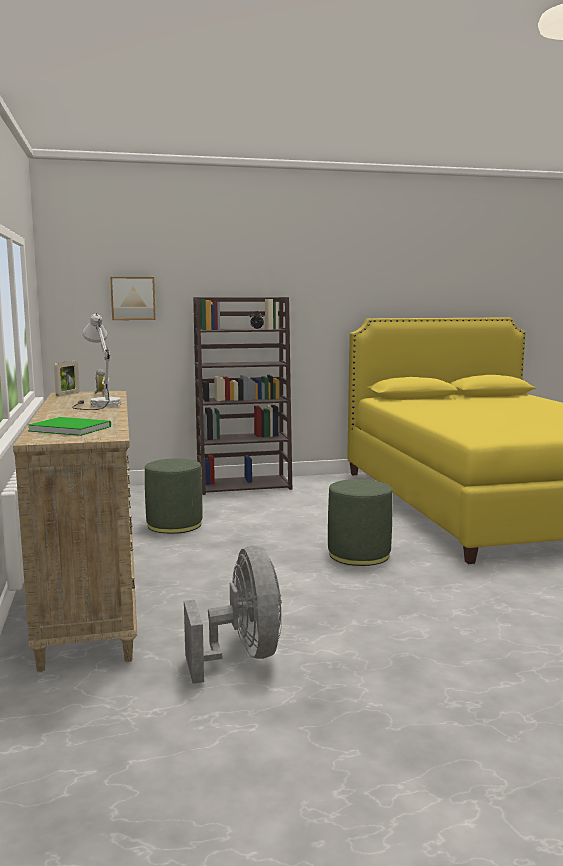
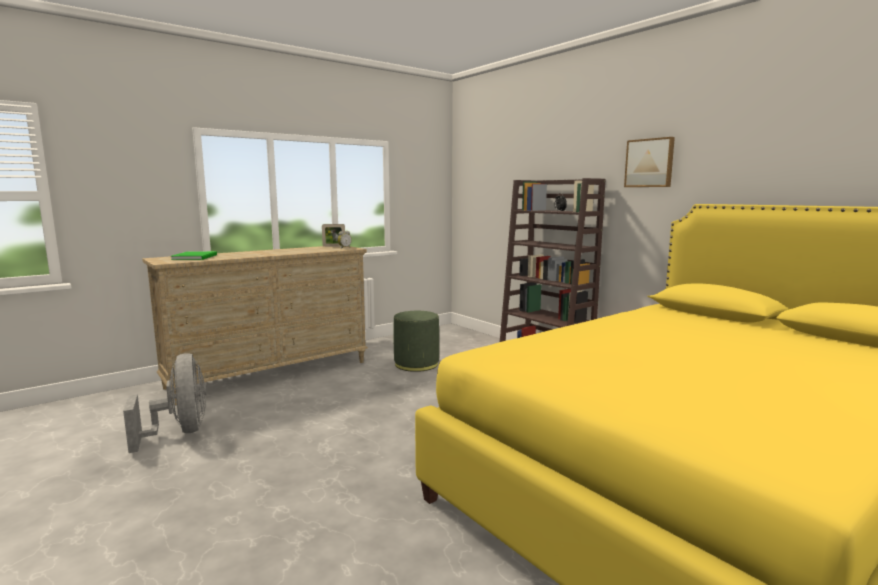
camera: 65 degrees right, 0 degrees up
white table lamp [72,313,121,410] -> none
picture [110,277,156,320] -> picture moved to [624,137,675,187]
grey fan [184,546,282,684] -> grey fan turned 75 degrees counterclockwise [123,353,206,453]
green ottoman [328,479,393,566] -> none

